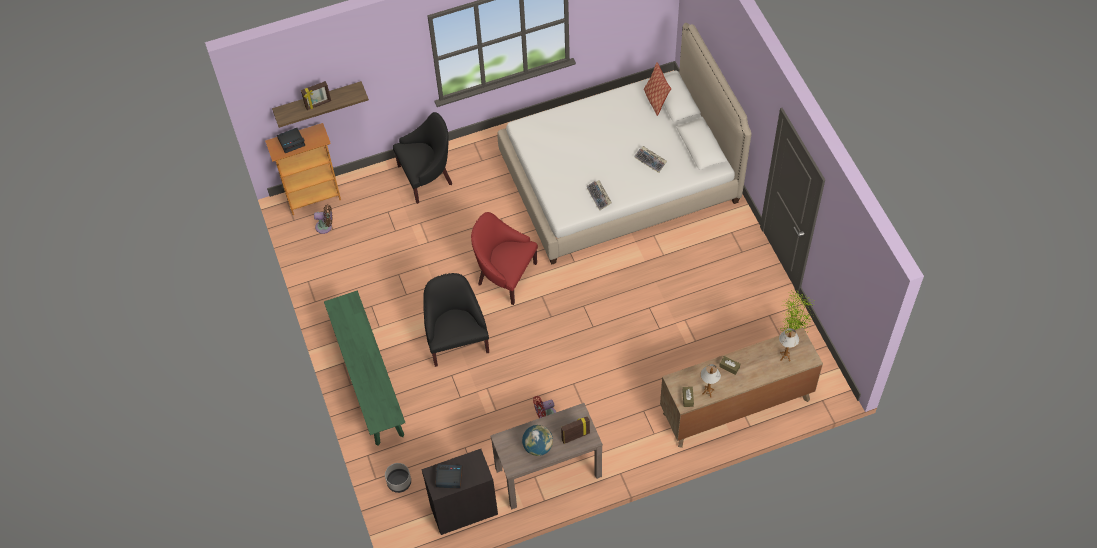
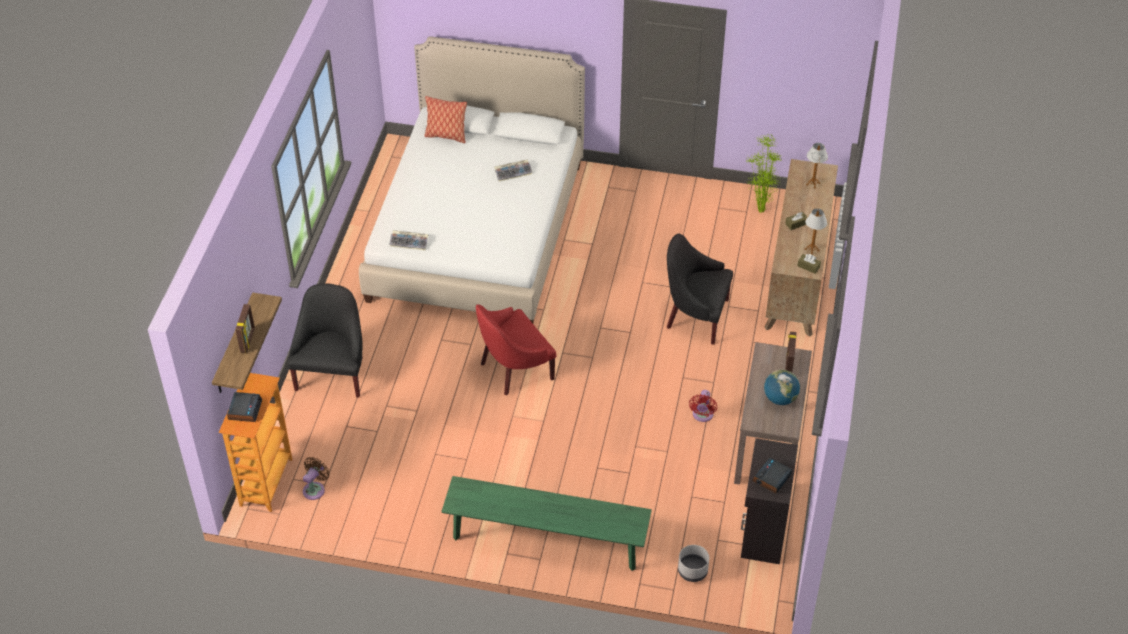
camera: 60 degrees left, 10 degrees down
black armchair [423,273,489,367] -> black armchair moved to [667,234,733,345]
keyboard [587,180,612,211] -> keyboard moved to [389,230,428,250]

